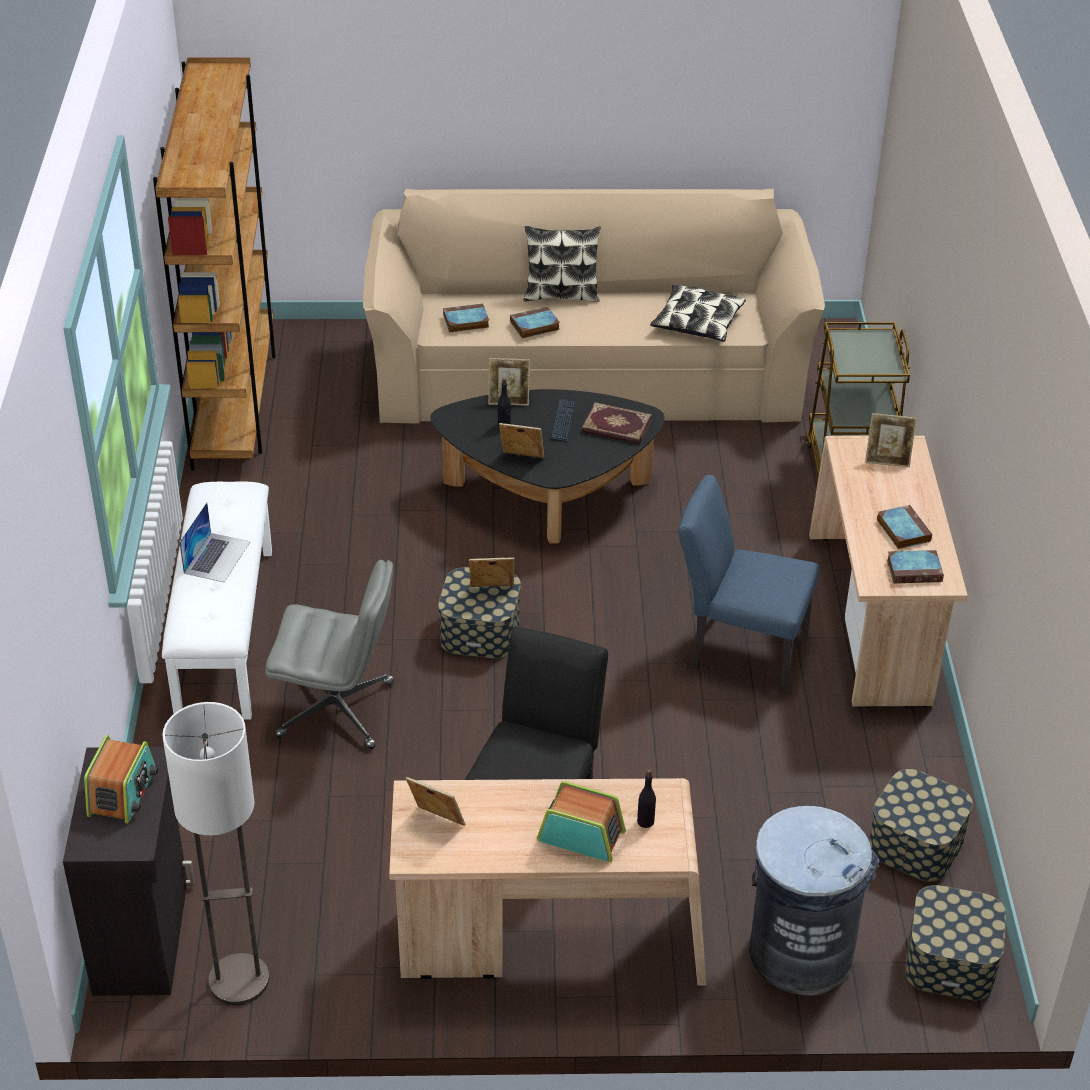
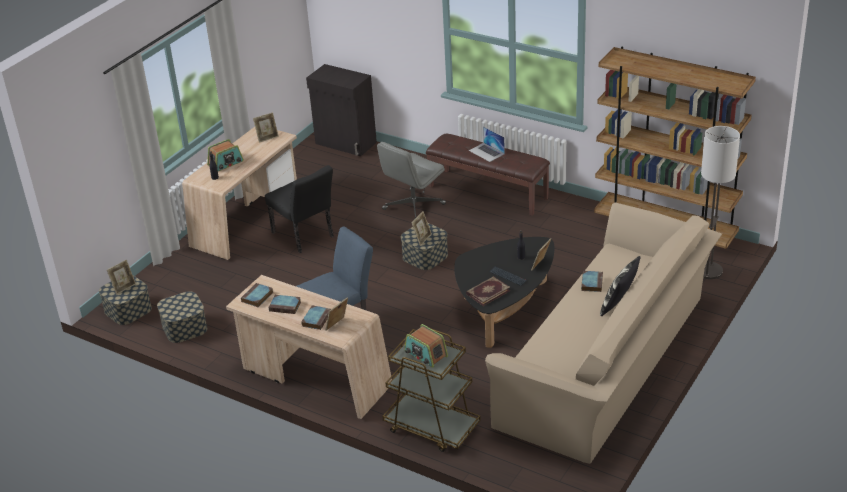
camera: 125 degrees right, 5 degrees down
radio [84,735,158,824] -> radio moved to [404,324,448,367]
white bench [162,481,272,720] -> brown bench [426,134,550,216]
floor lamp [162,702,269,1005] -> floor lamp moved to [701,126,740,279]
book [443,304,489,332] -> book moved to [301,305,331,330]
picture frame [499,423,544,458] -> picture frame moved to [107,260,136,295]
pillow [650,284,746,342] -> none
grey trash can [749,806,880,996] -> none

